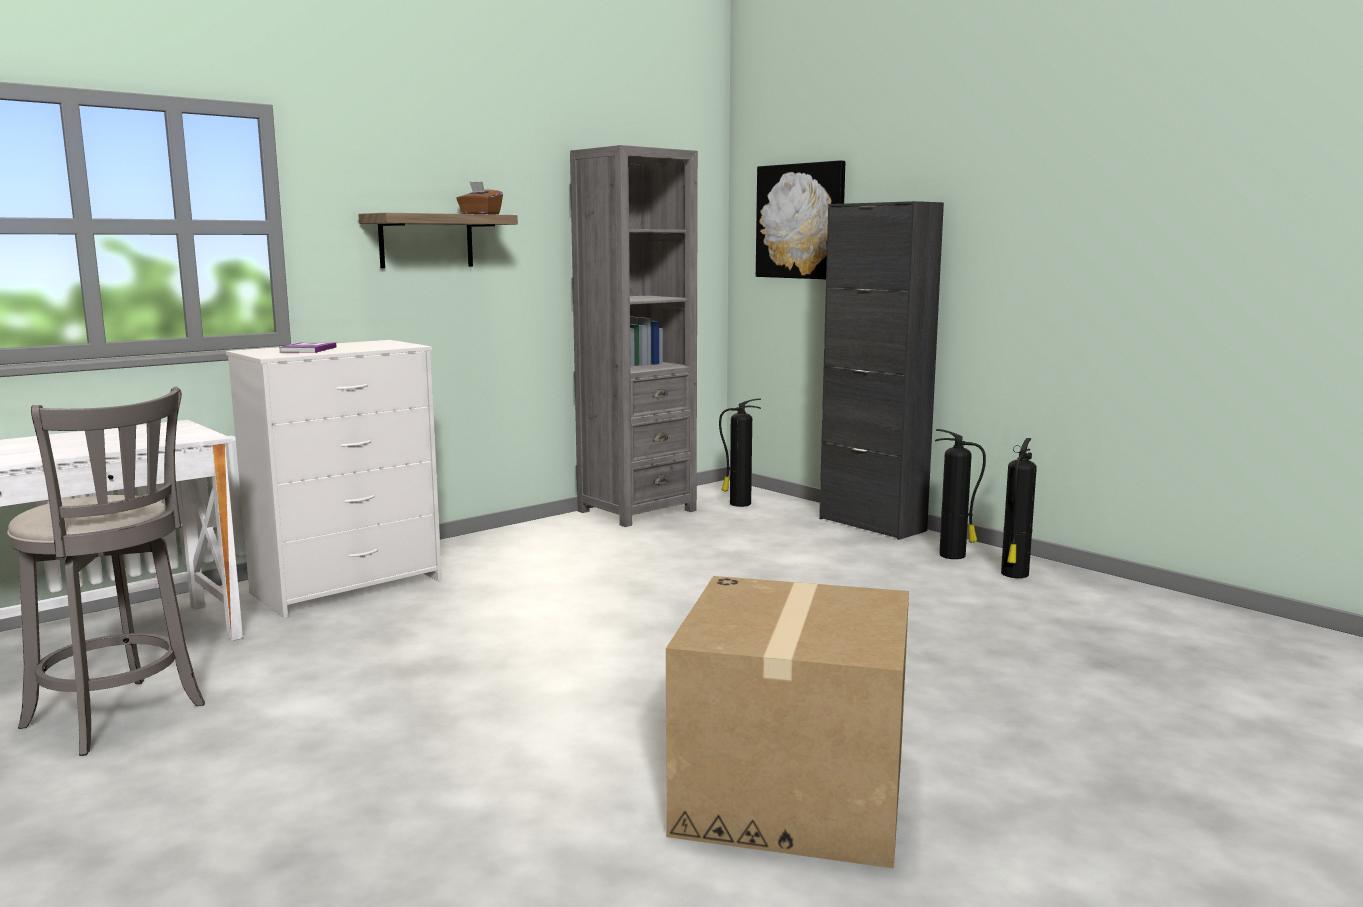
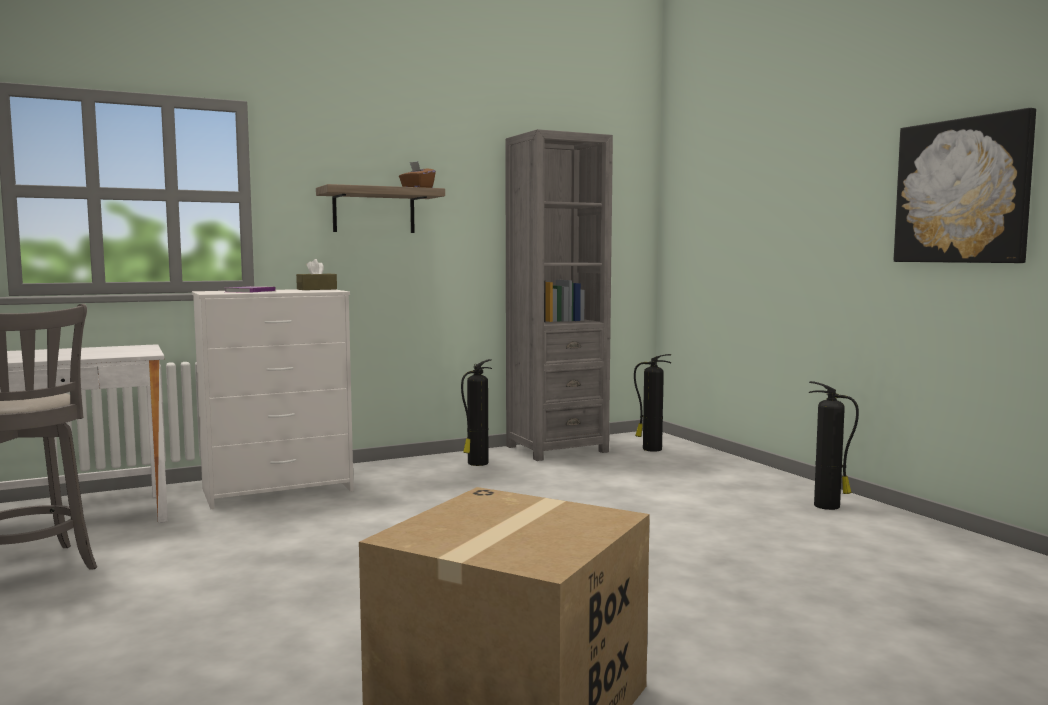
camera: 15 degrees right, 5 degrees down
picture [756,160,845,279] -> picture moved to [894,108,1036,263]
black cabinet [819,201,944,540] -> none
fire extinguisher [1001,438,1037,578] -> fire extinguisher moved to [461,359,492,466]
none -> brown tissue box [296,259,337,290]

